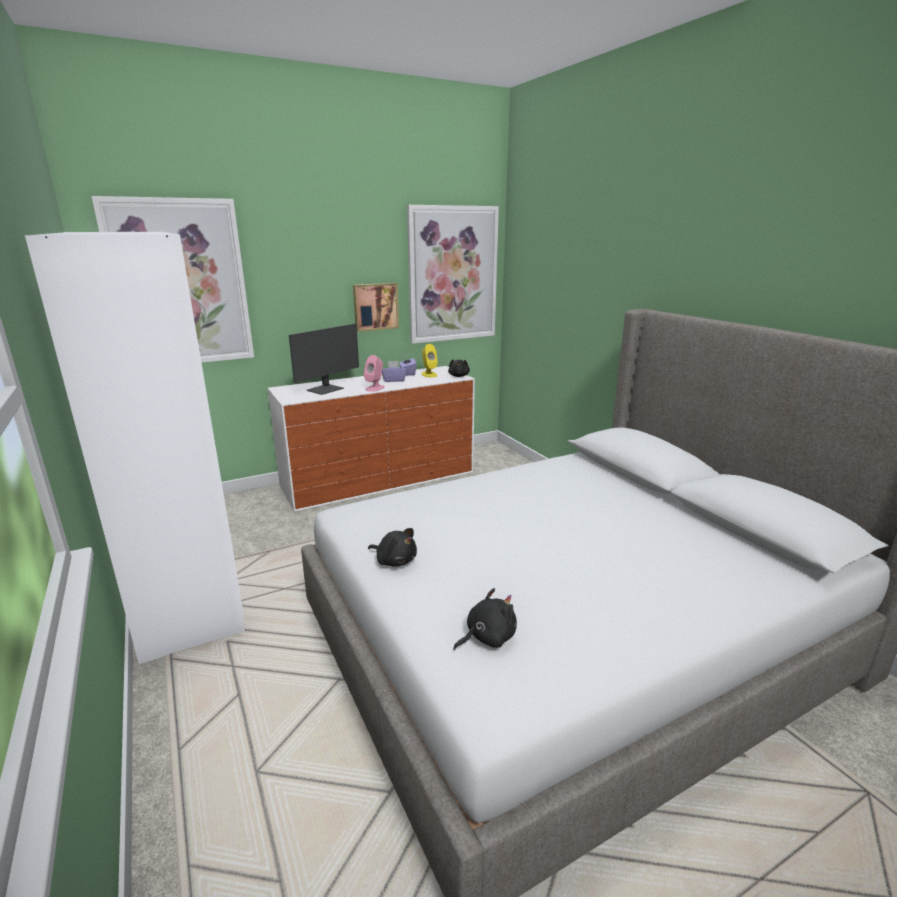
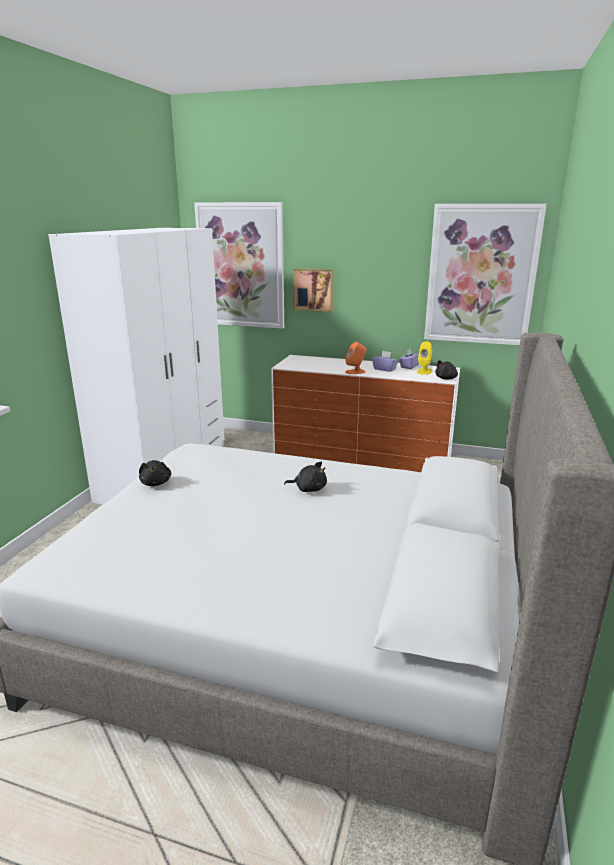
camera: 45 degrees right, 0 degrees up
monitor [289,323,359,395] -> none
picture [353,283,399,332] -> picture moved to [293,268,333,312]
pink speaker [364,355,385,392] -> orange speaker [345,342,367,374]
black plush toy [453,588,517,650] -> black plush toy moved to [284,462,327,492]

